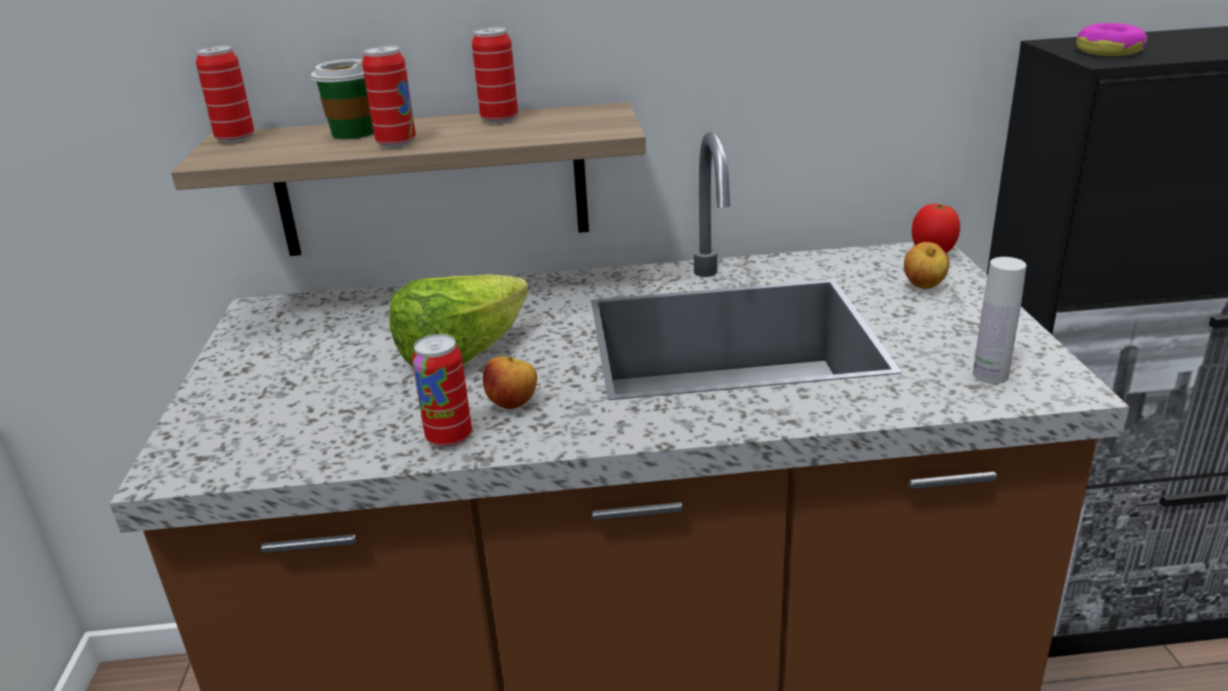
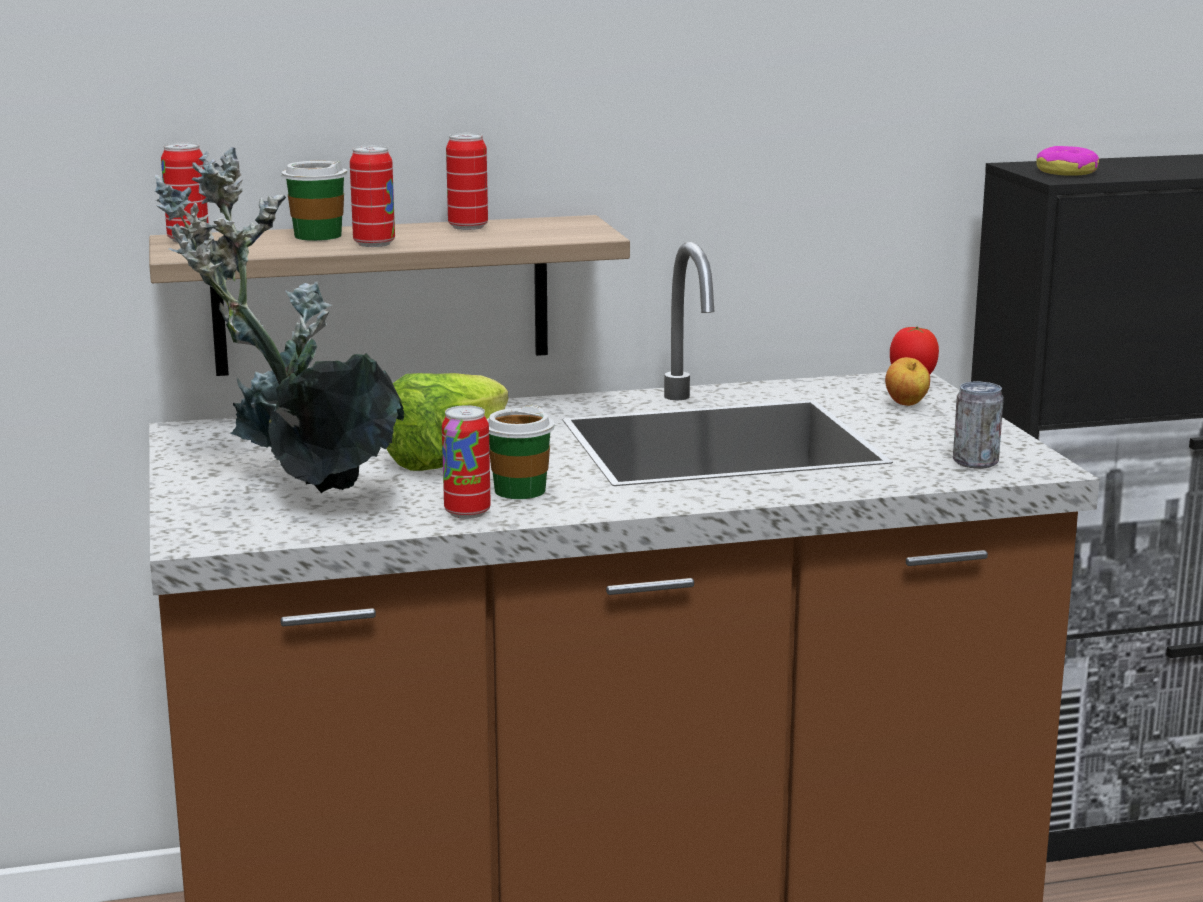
camera: 10 degrees left, 10 degrees down
apple [483,356,537,409] -> cup [487,405,554,499]
white bottle [973,257,1027,384] -> can [953,382,1004,469]
none -> potted plant [155,147,404,493]

